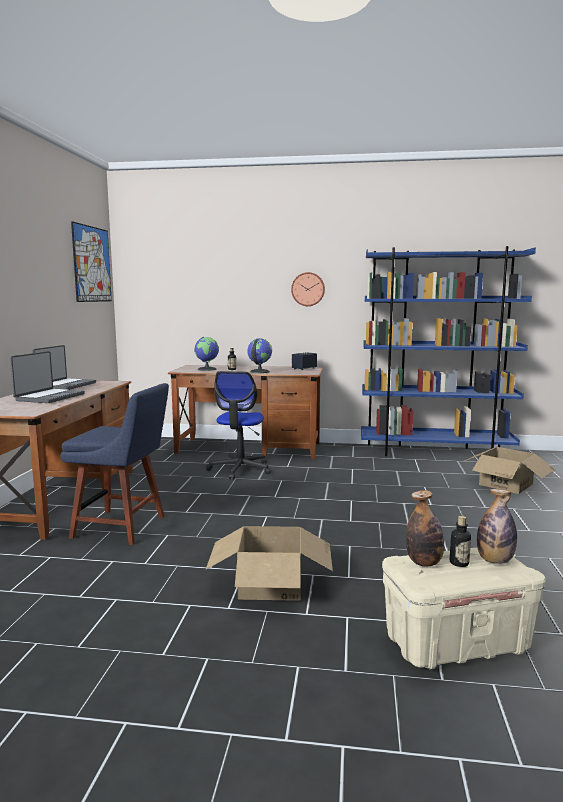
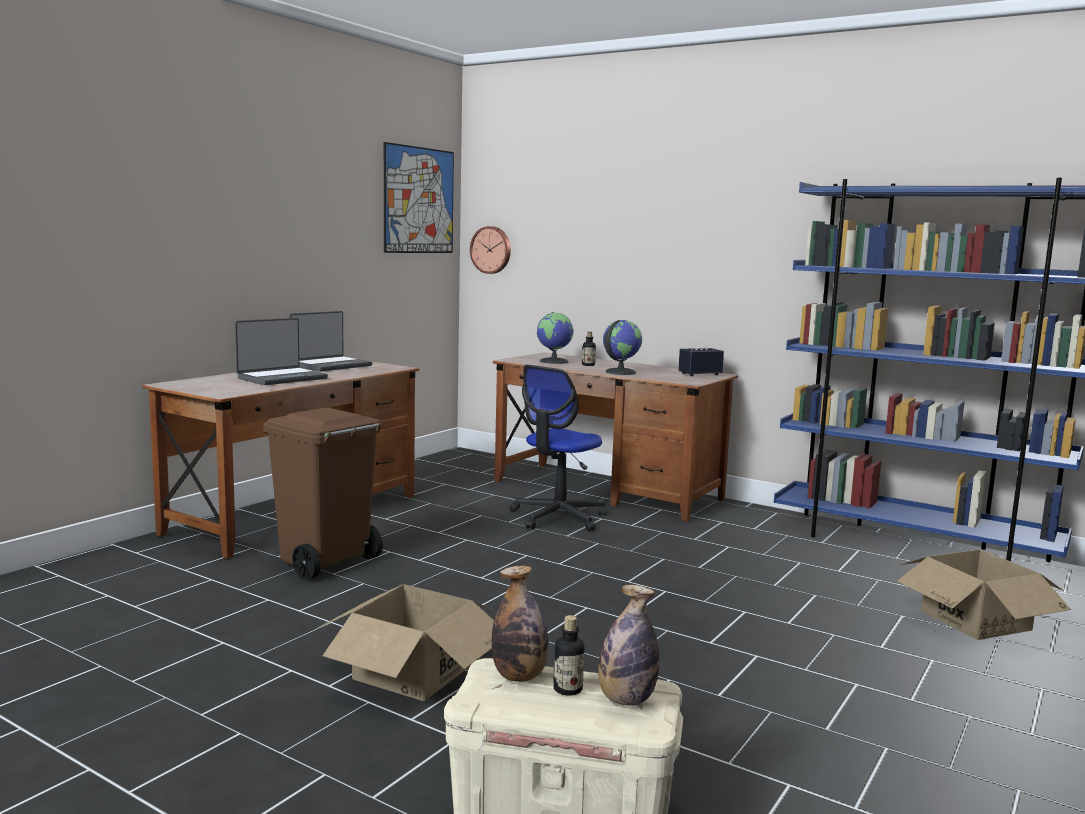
camera: 25 degrees right, 0 degrees up
blue chair [60,383,169,545] -> brown trash can [263,408,383,580]
wall clock [291,272,325,306] -> wall clock moved to [470,226,511,274]

